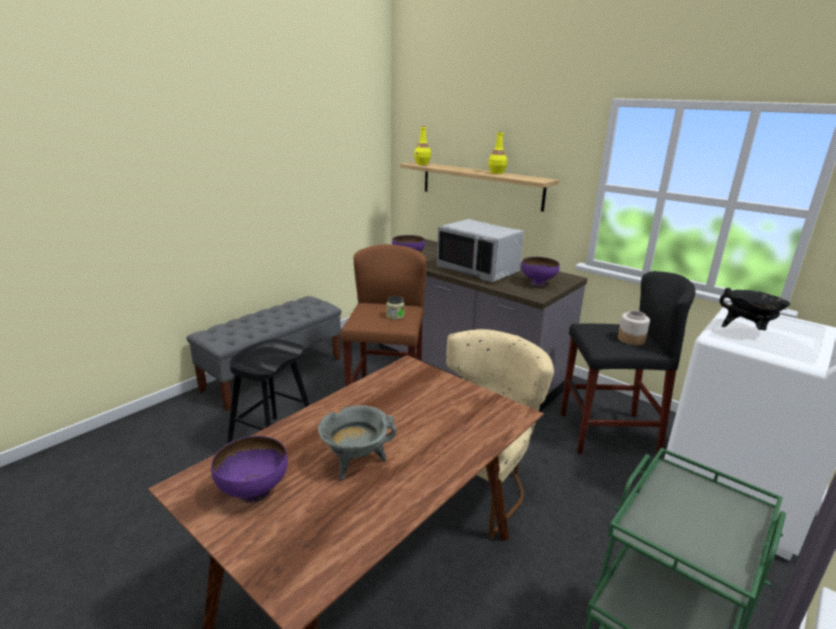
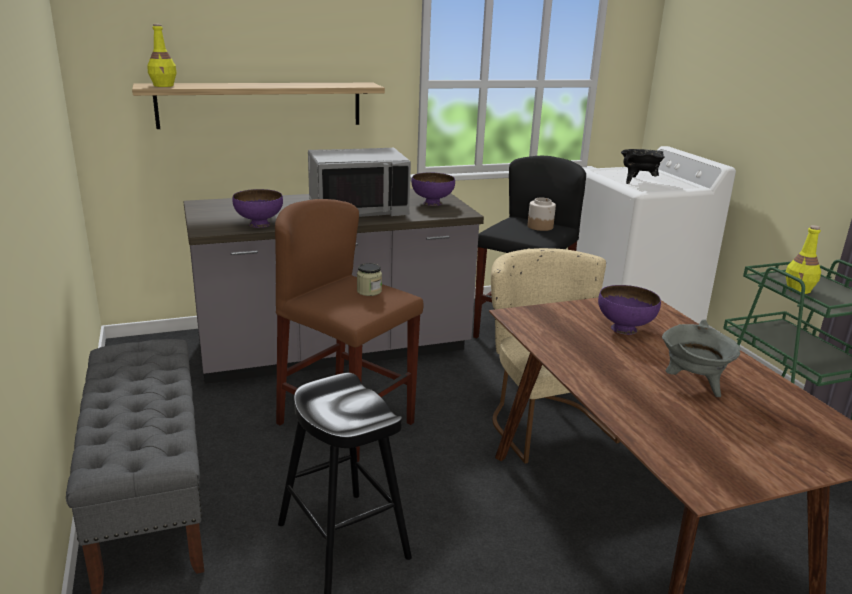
camera: 60 degrees left, 0 degrees up
purple bowl [211,436,288,503] -> purple bowl moved to [598,285,661,335]
yellow bottle [488,131,507,174] -> yellow bottle moved to [786,225,821,294]

